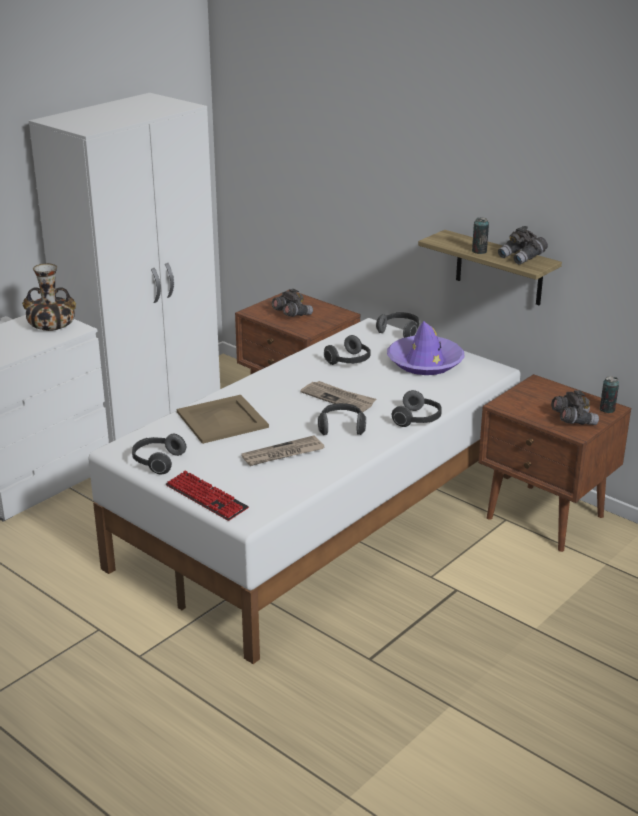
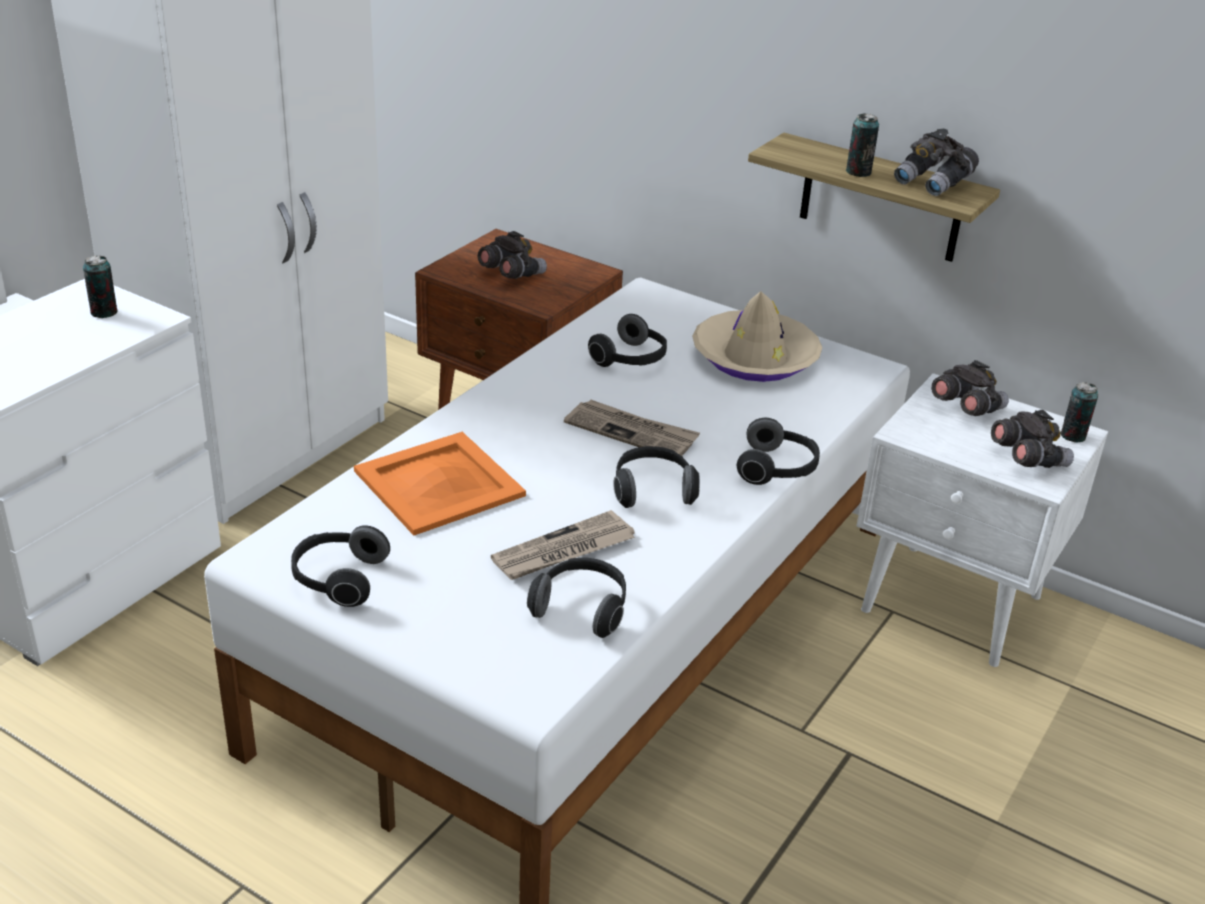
camera: 10 degrees left, 5 degrees up
vase [22,263,76,331] -> can [83,255,118,318]
keyboard [166,470,249,521] -> none
beige tray [177,395,269,444] -> orange tray [354,432,526,536]
headphones [376,312,419,338] -> headphones moved to [527,558,626,638]
purple hat [387,321,465,375] -> beige hat [692,291,822,382]
brown nightstand [478,374,631,552] -> white nightstand [856,373,1108,667]
none -> grey binoculars [931,360,1009,416]

